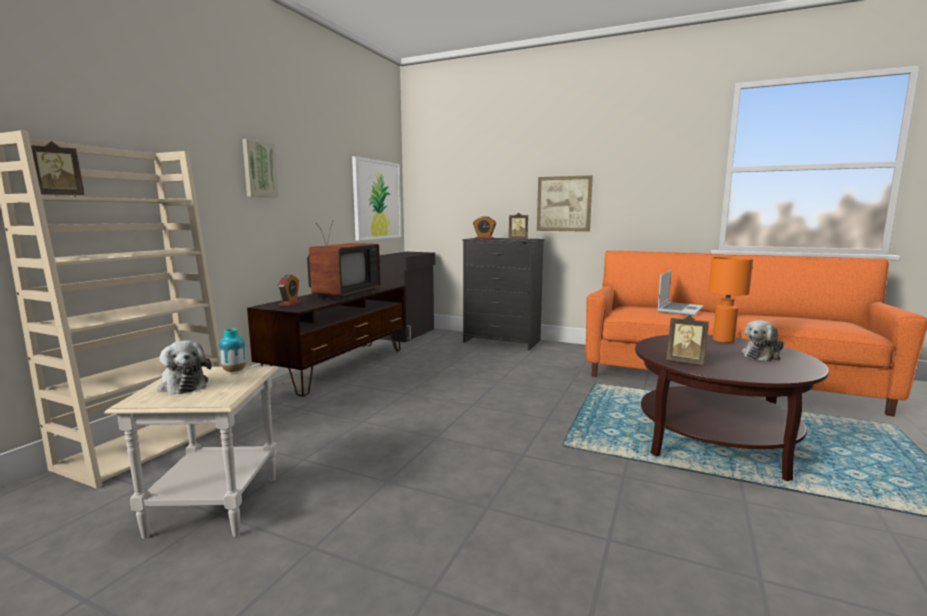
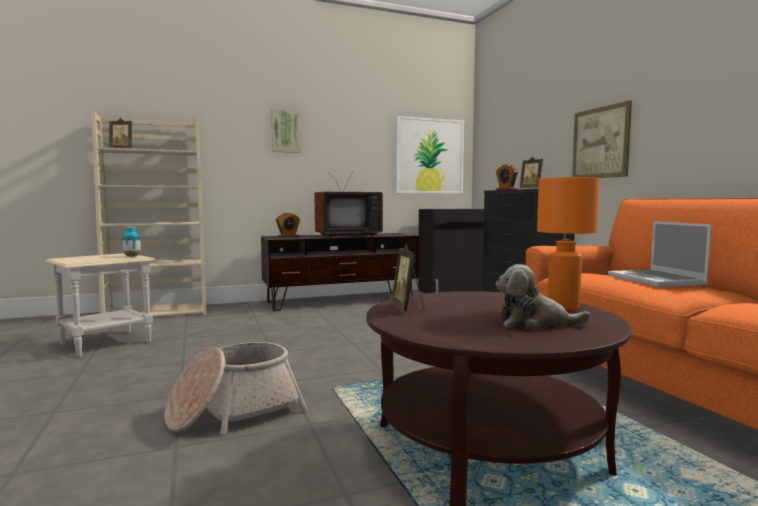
camera: 45 degrees right, 5 degrees down
plush toy [157,340,212,394] -> none
laptop [657,270,703,316] -> laptop turned 90 degrees clockwise [608,221,711,287]
none -> basket [165,342,307,434]

